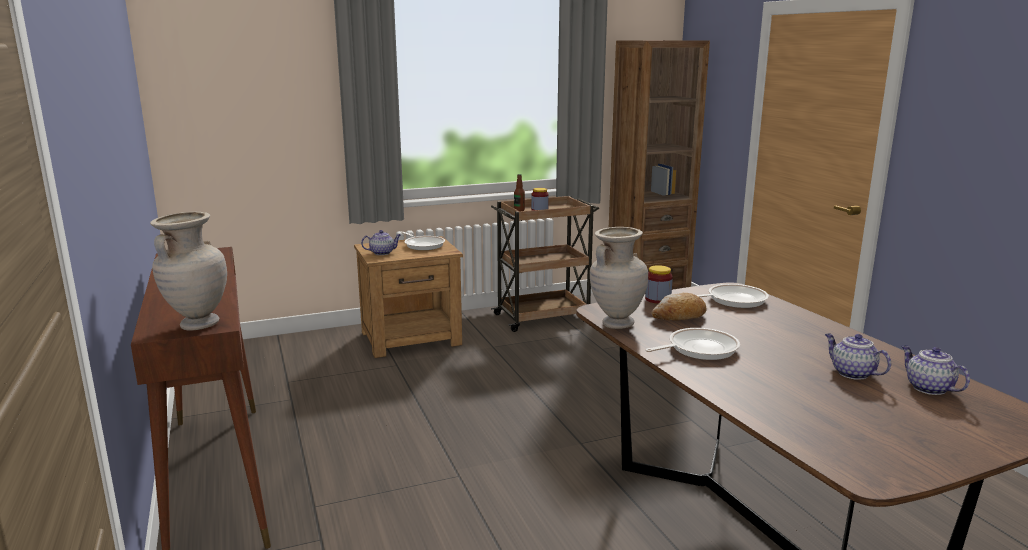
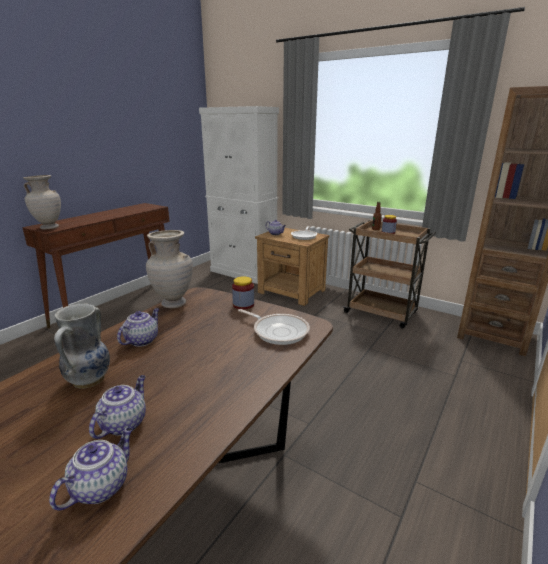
camera: 55 degrees right, 5 degrees up
frying pan [645,328,740,360] -> teapot [117,308,159,347]
bread [651,293,707,320] -> none
none -> vase [54,304,110,389]
none -> white cabinet [199,106,279,284]

